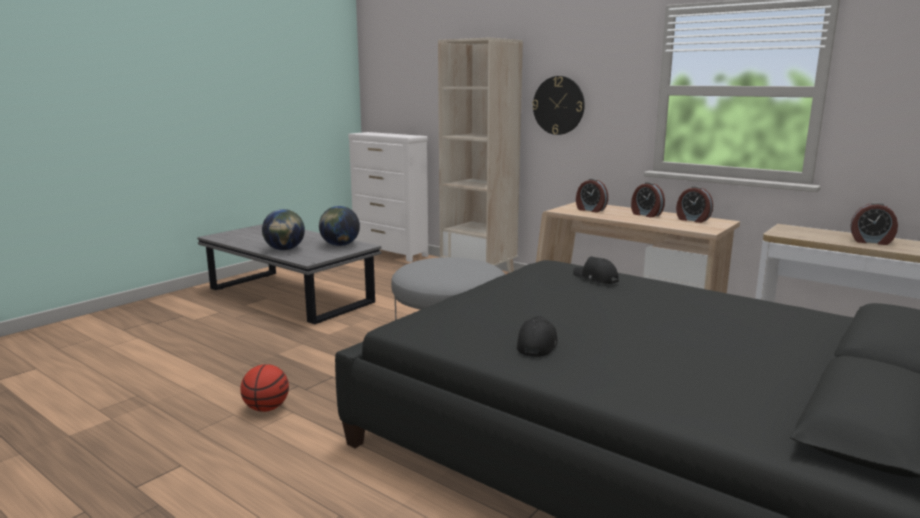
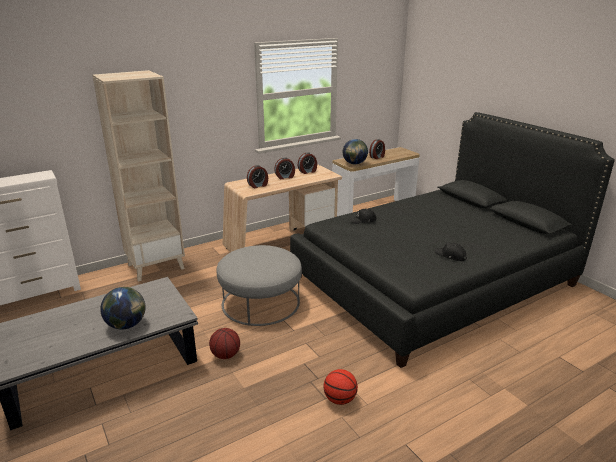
camera: 70 degrees left, 10 degrees up
globe [319,206,360,246] -> globe moved to [343,139,368,164]
wall clock [532,76,585,135] -> none
none -> basketball [209,328,240,359]

